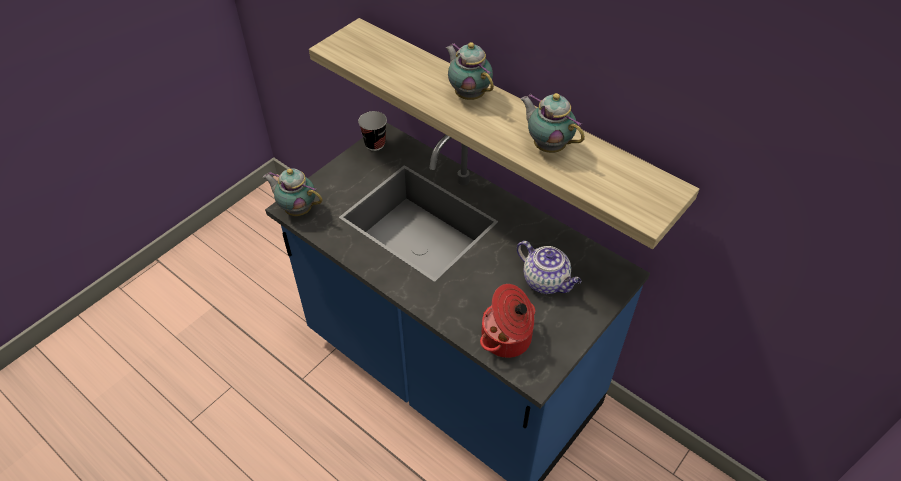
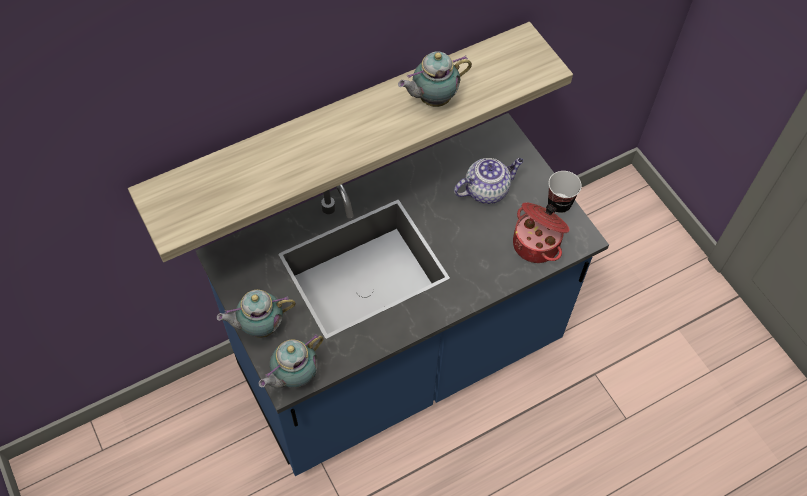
camera: 70 degrees left, 10 degrees up
cup [358,111,387,151] -> cup moved to [548,171,582,213]
teapot [446,42,494,100] -> teapot moved to [217,290,296,338]

